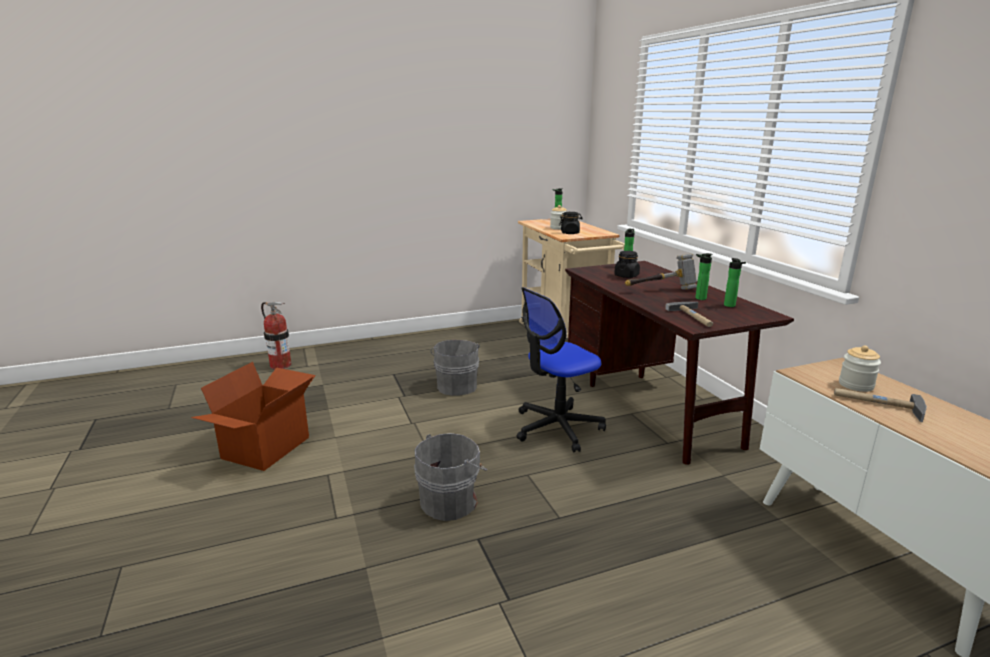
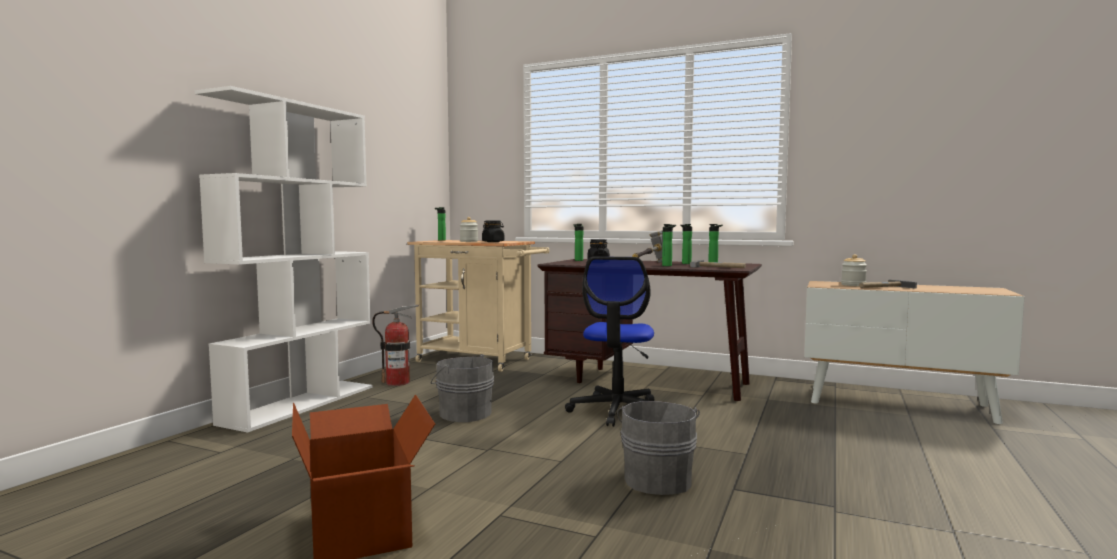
camera: 45 degrees left, 15 degrees down
fire extinguisher [261,302,291,370] -> fire extinguisher moved to [372,305,419,386]
none -> white bookcase [195,86,373,433]
none -> bottle [662,224,676,266]

